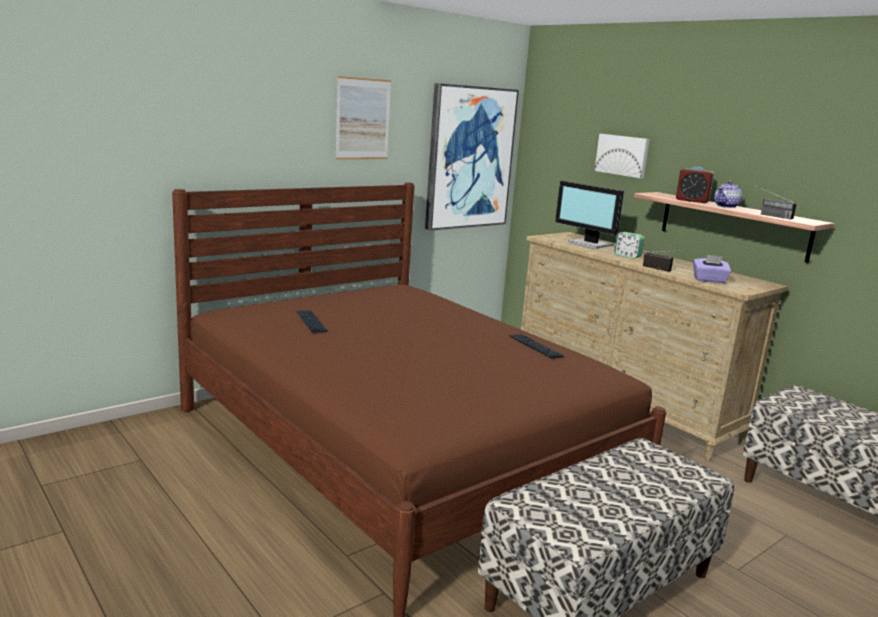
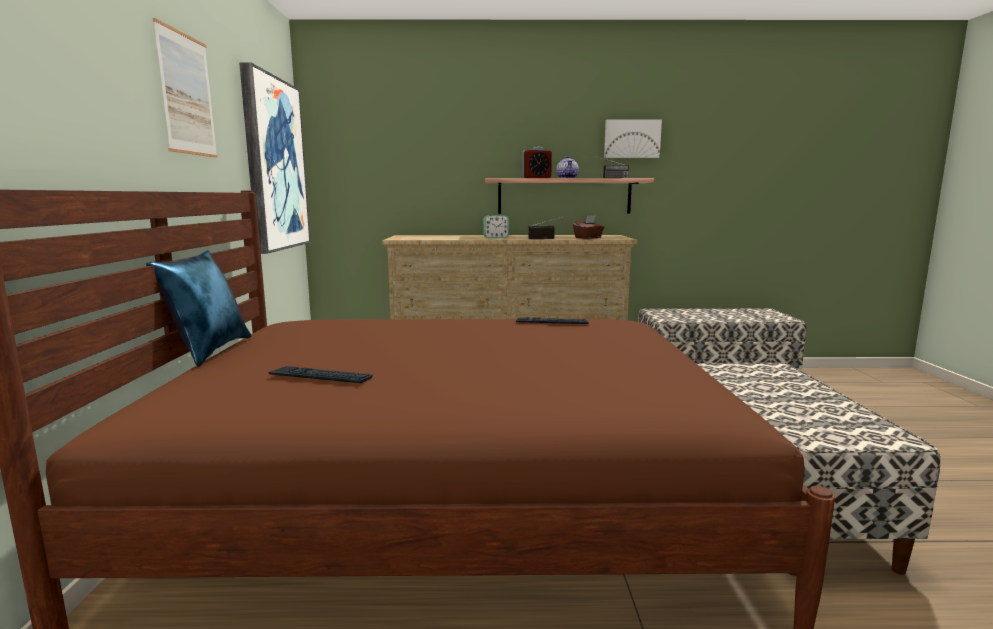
camera: 50 degrees left, 5 degrees down
monitor [555,181,624,249] -> none
picture [594,134,650,178] -> picture moved to [604,119,662,158]
purple tissue box [693,255,731,283] -> brown tissue box [573,215,604,239]
none -> blue pillow [146,250,252,367]

